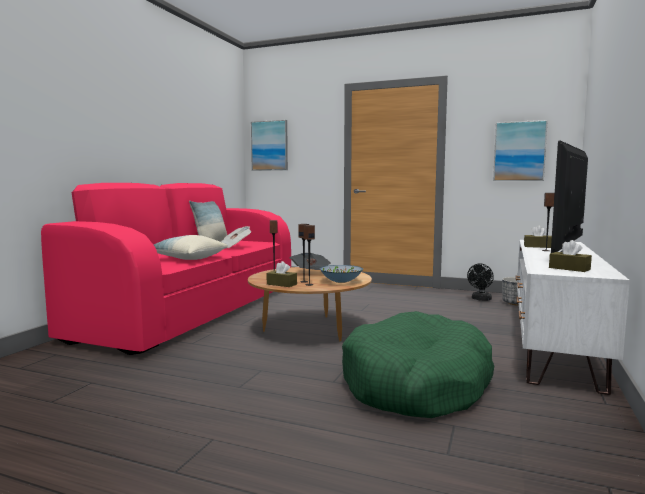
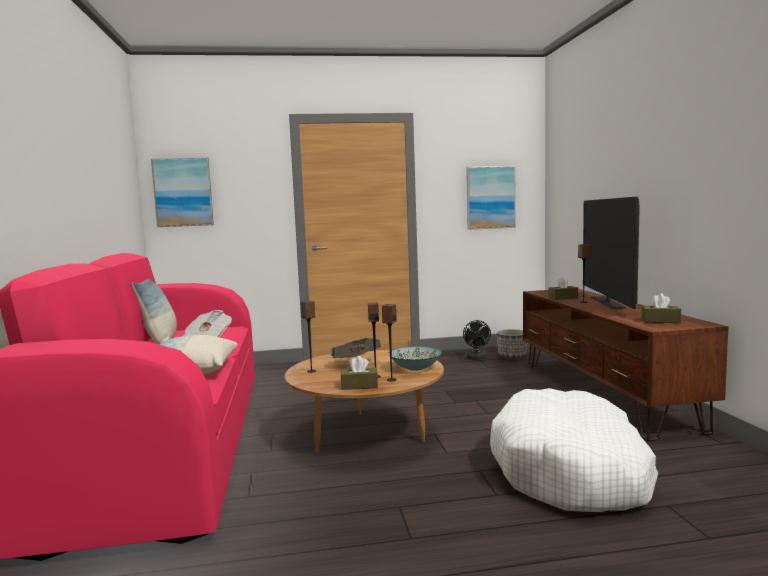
camera: 30 degrees left, 0 degrees up
green dog bed [342,311,494,418] -> white dog bed [490,388,658,512]
white tv stand [515,240,630,395] -> brown tv stand [523,289,728,441]

